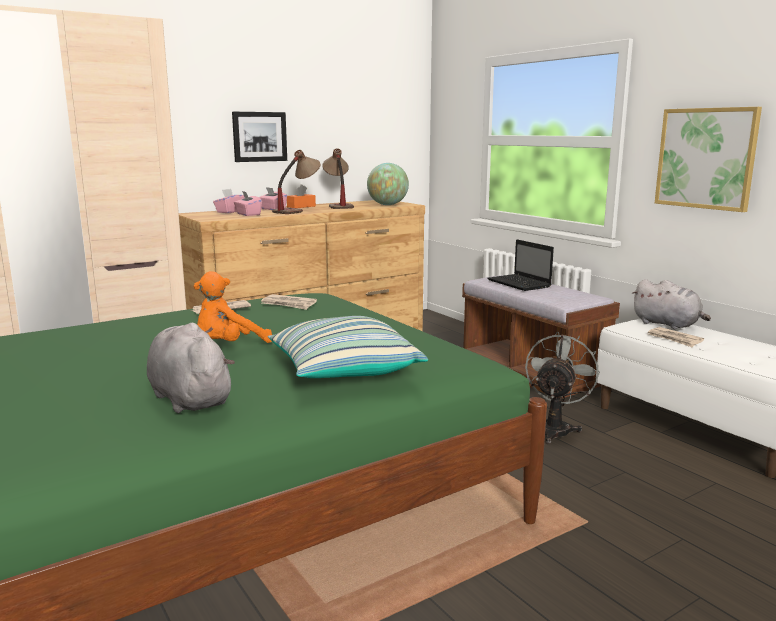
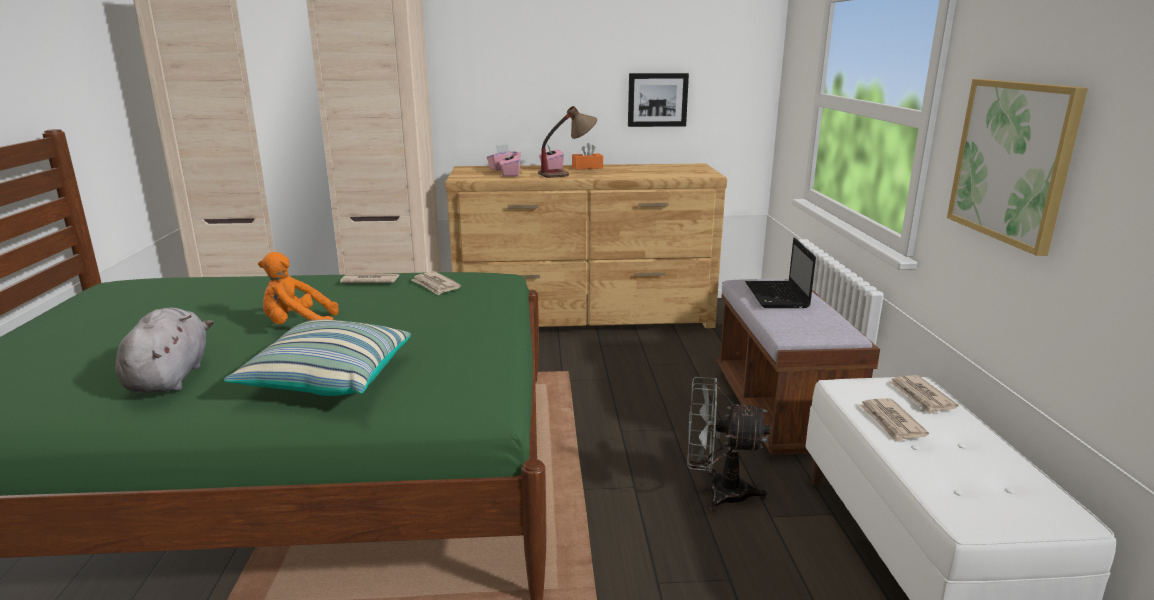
camera: 30 degrees right, 5 degrees up
picture [232,112,287,162] -> picture moved to [628,73,689,127]
table lamp [322,149,354,209] -> none
globe [367,163,409,205] -> none
grey fan [525,332,600,444] -> grey fan turned 135 degrees counterclockwise [687,377,771,511]
grey plush toy [631,279,711,329] -> newspaper [889,375,959,414]

